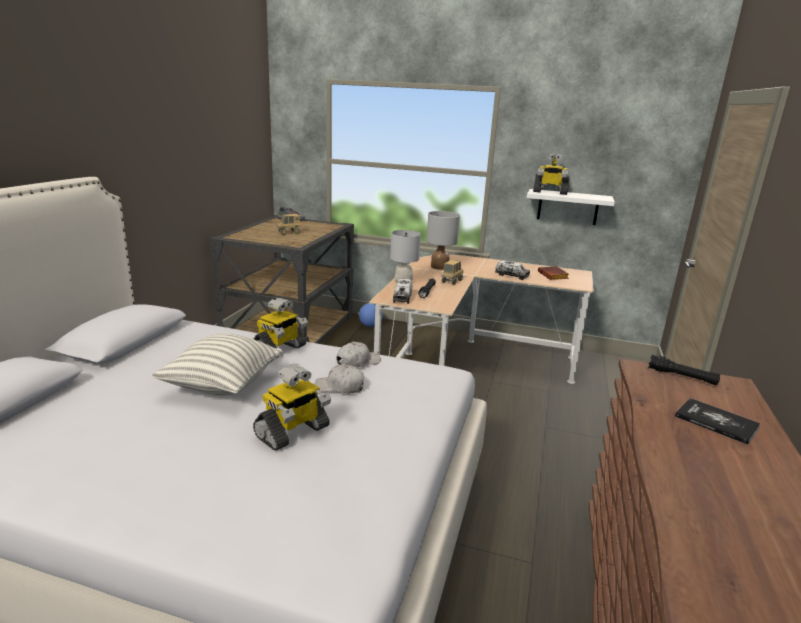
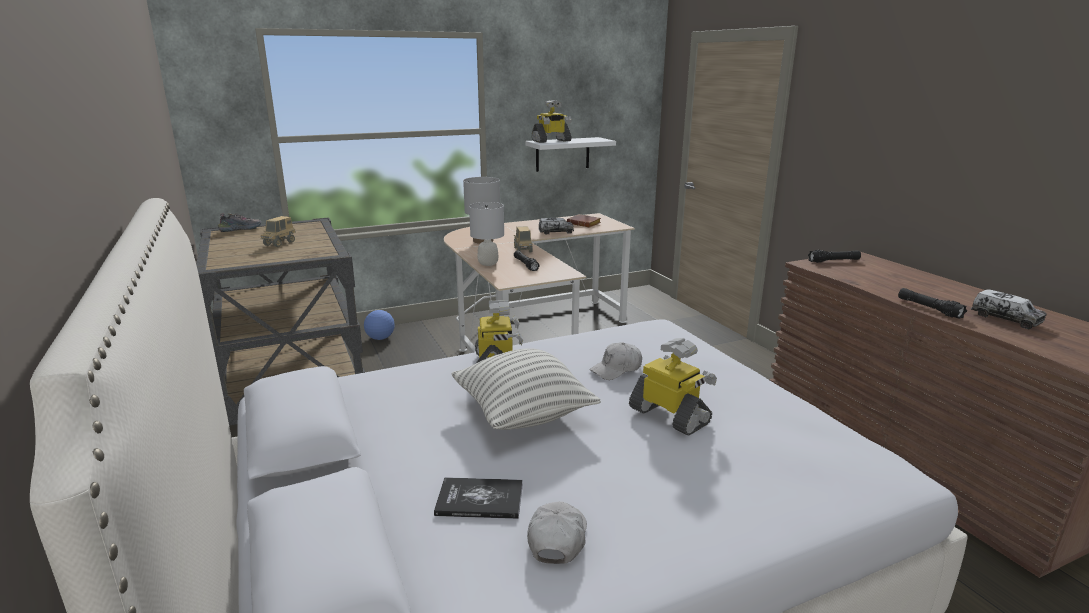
camera: 40 degrees left, 0 degrees up
toy robot [253,364,331,451] -> toy robot turned 45 degrees counterclockwise [629,338,717,435]
white cap [337,342,381,367] -> white cap moved to [527,501,587,564]
toy truck [393,279,412,304] -> toy truck moved to [971,289,1047,329]
book [675,398,761,445] -> book moved to [434,477,523,519]
none -> black flashlight [898,288,967,319]

